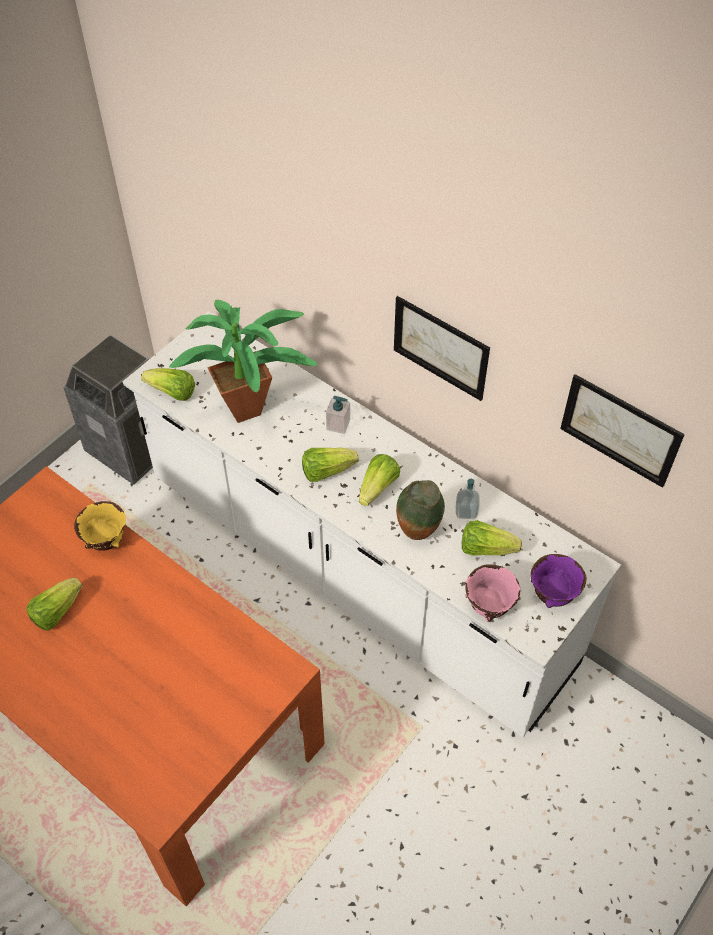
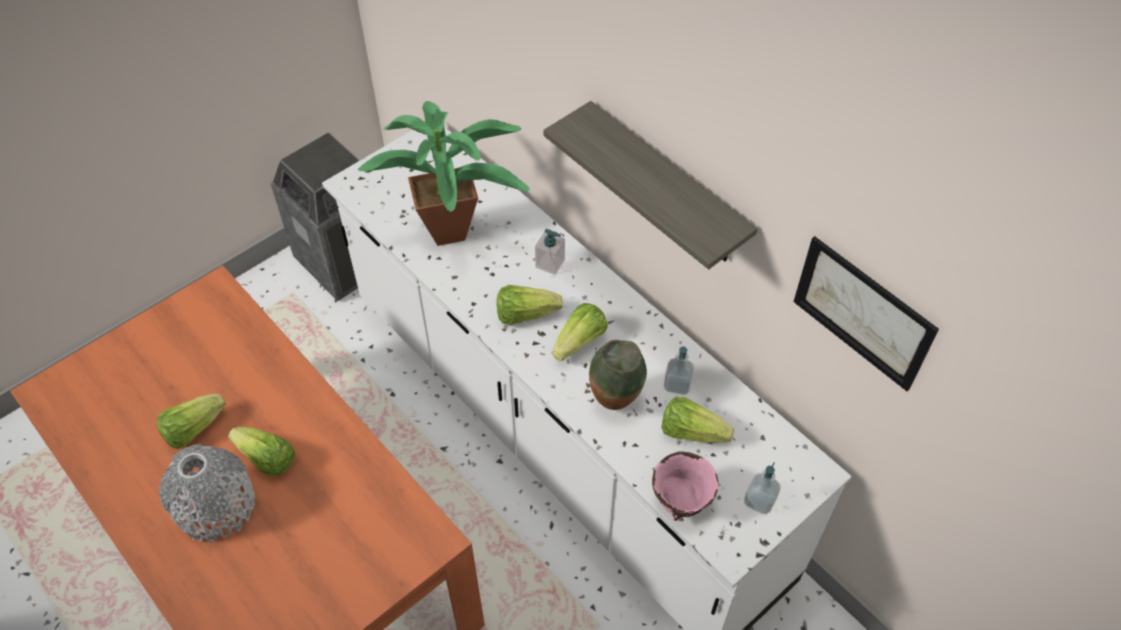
camera: 10 degrees right, 0 degrees up
yellow bowl [74,501,126,550] -> none
lettuce [141,368,195,401] -> lettuce moved to [228,427,295,476]
picture [394,296,490,401] -> shelf [543,101,757,269]
purple bowl [530,554,586,608] -> soap dispenser [744,462,780,514]
none -> grey vase [159,444,255,542]

